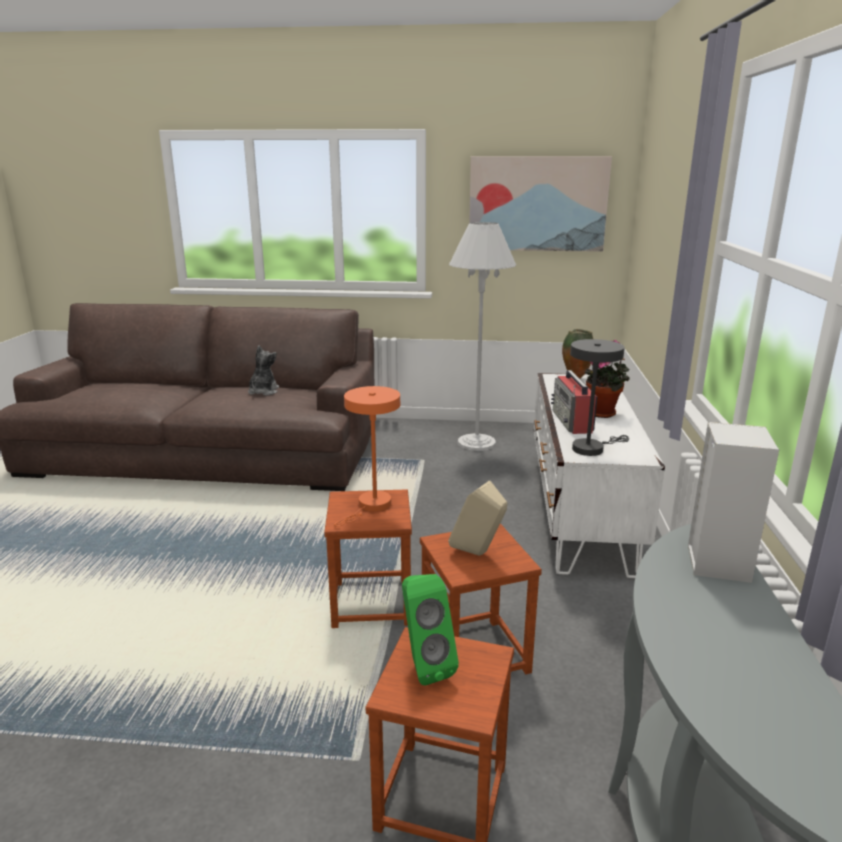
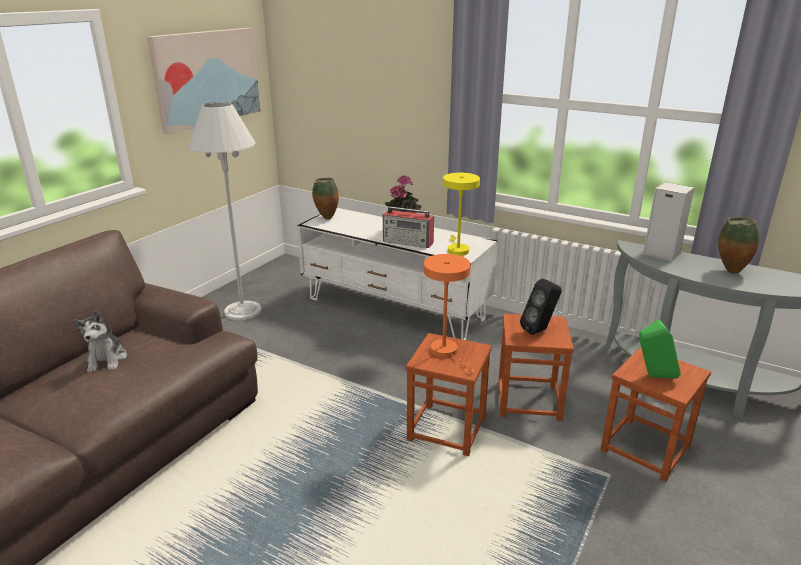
camera: 65 degrees left, 5 degrees up
plush toy [248,345,279,396] -> plush toy turned 135 degrees counterclockwise [74,311,127,372]
beige speaker [448,481,507,556] -> black speaker [520,278,562,335]
grey table lamp [570,339,629,456] -> yellow table lamp [443,173,480,256]
none -> vase [718,217,759,274]

